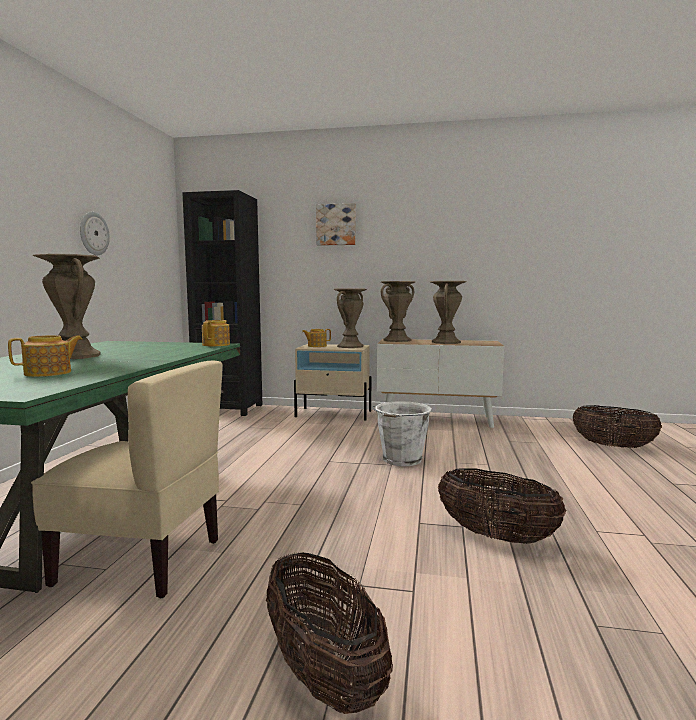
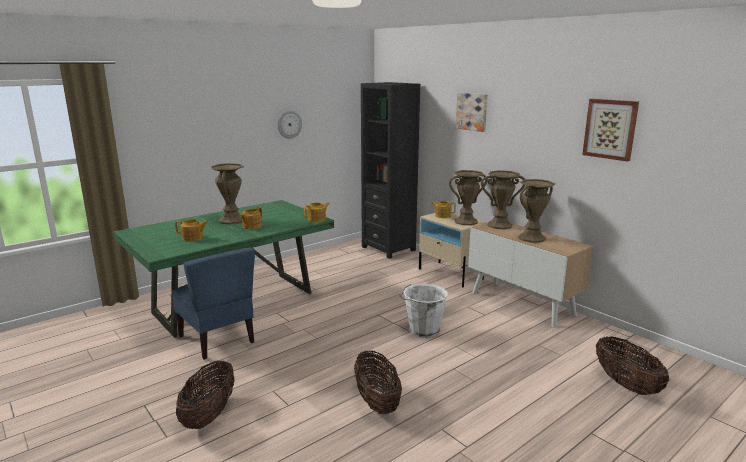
camera: 40 degrees right, 10 degrees up
beige chair [31,361,223,598] -> blue chair [172,247,255,360]
none -> teapot [240,207,262,229]
none -> picture [582,99,639,162]

